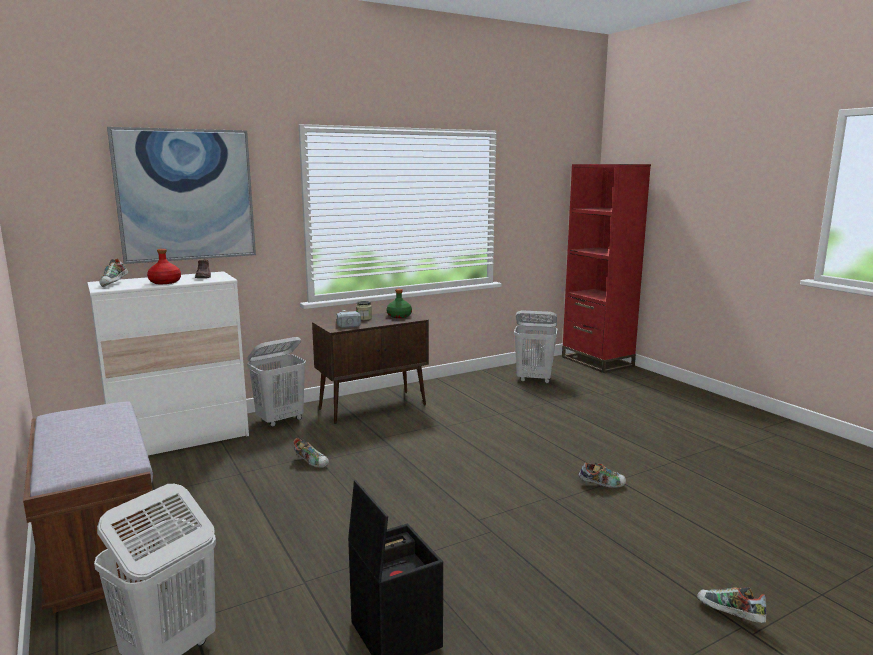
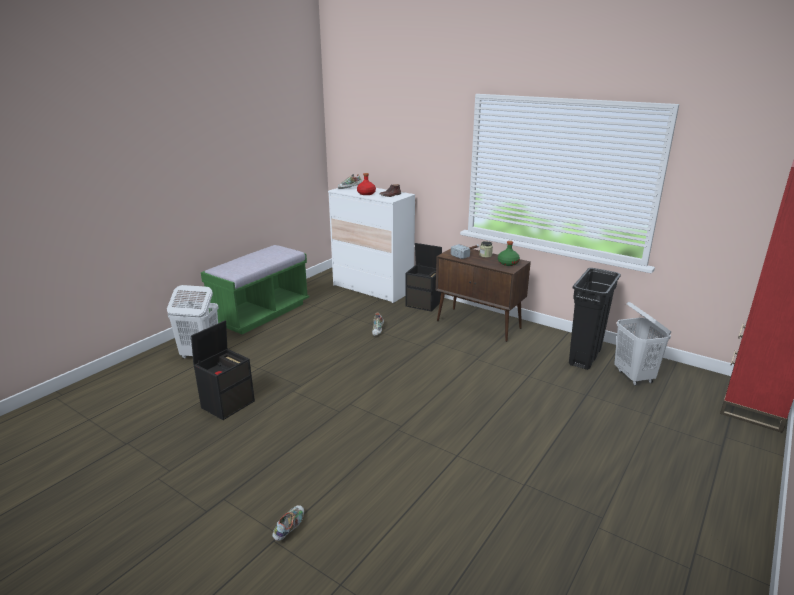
camera: 65 degrees right, 10 degrees up
brown bench [23,401,156,613] -> green bench [201,245,309,334]
picture [107,127,256,264] -> none
white laundry basket [247,337,306,427] -> black storage box [405,243,442,312]
shoe [579,462,626,488] -> none
none -> black trash can [569,268,621,370]

